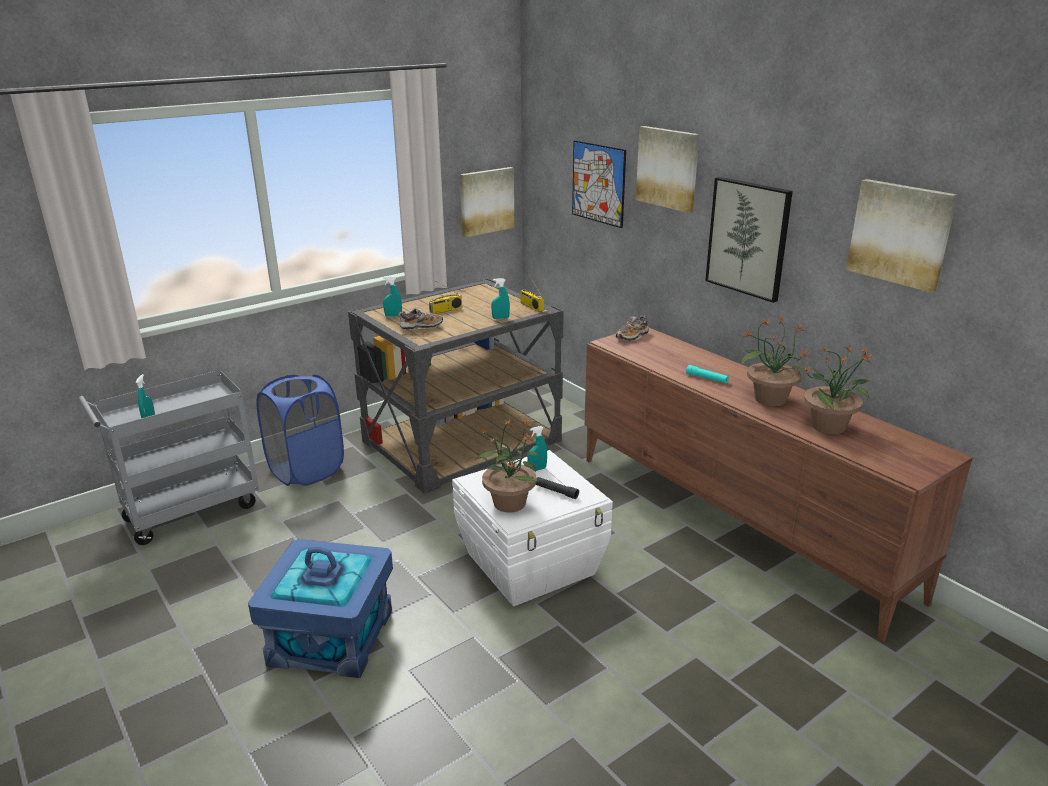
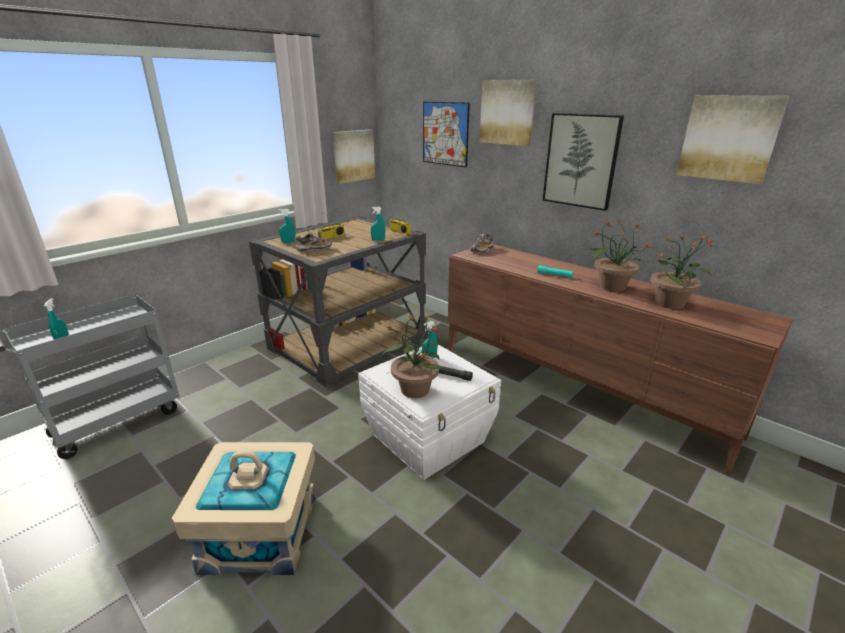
camera: 10 degrees left, 0 degrees up
blue storage box [248,539,393,678] -> beige storage box [172,442,315,575]
blue laundry basket [256,375,344,486] -> none

